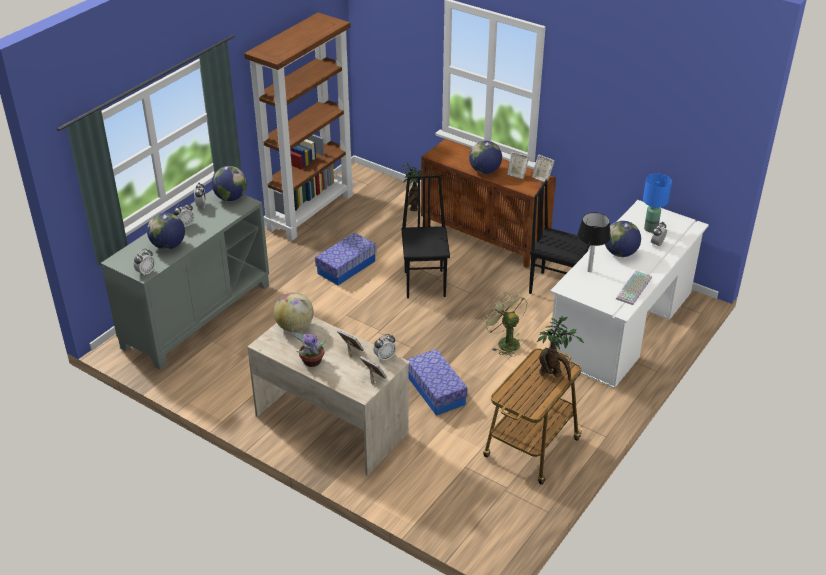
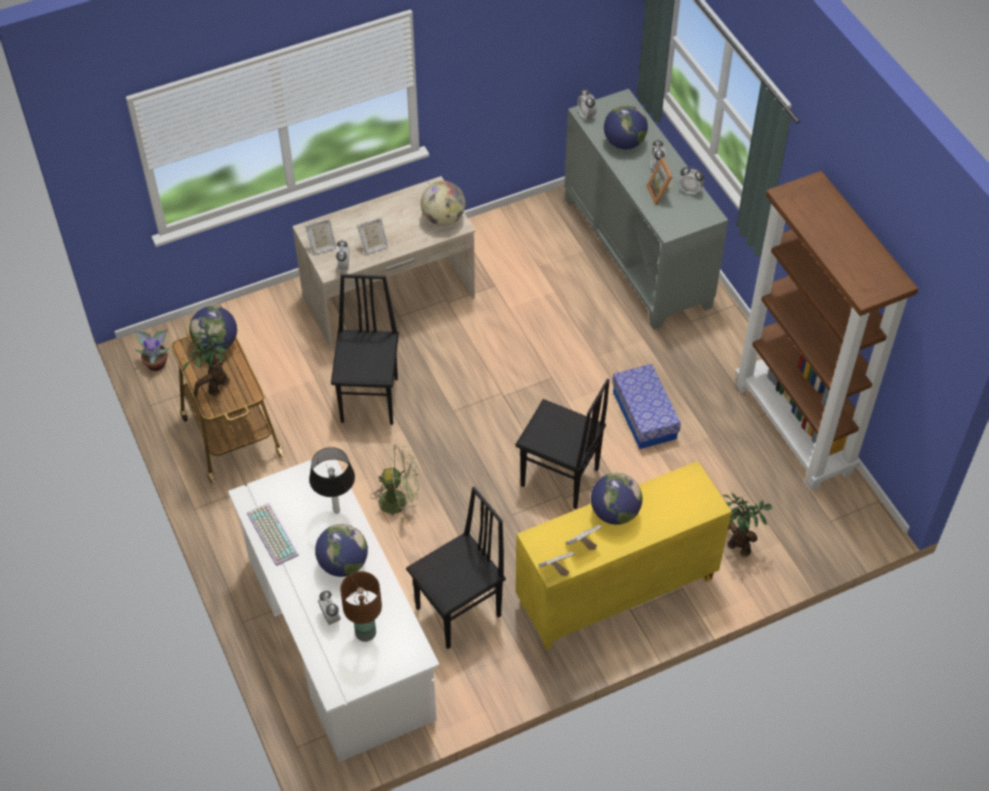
camera: 120 degrees right, 15 degrees up
globe [212,166,247,201] -> globe moved to [189,306,237,351]
potted plant [292,329,326,367] -> potted plant moved to [134,329,169,371]
storage box [407,349,468,416] -> black chair [331,274,399,425]
brown cabinet [421,139,556,268] -> yellow cabinet [516,461,732,650]
blue table lamp [643,173,672,233] -> brown table lamp [340,571,382,642]
none -> picture frame [646,157,673,205]

